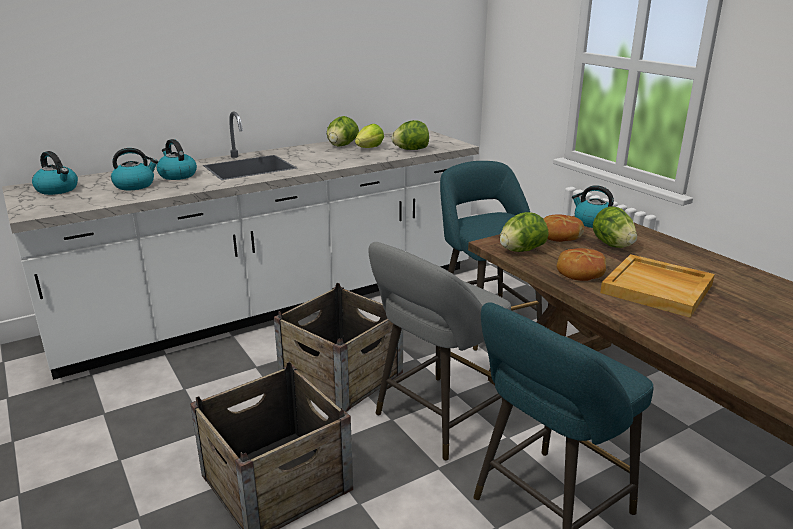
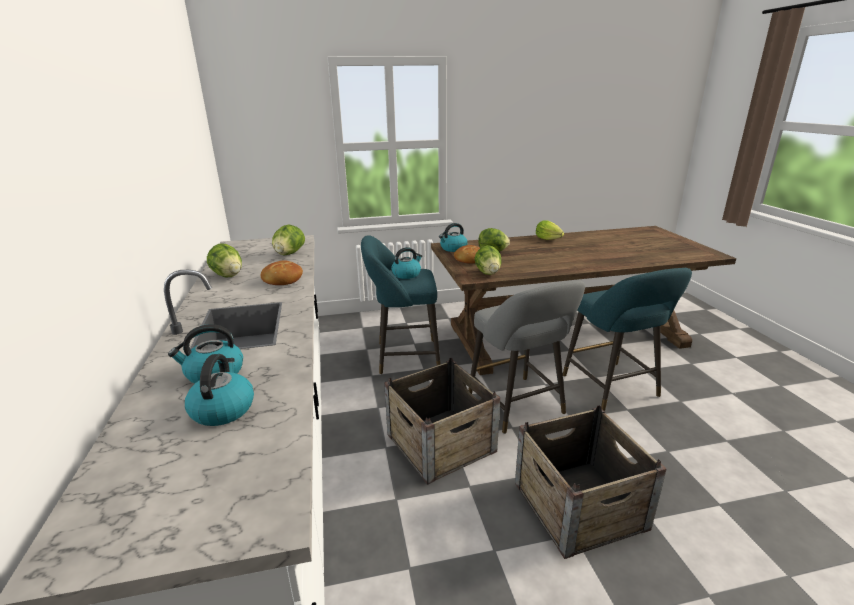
camera: 70 degrees left, 0 degrees up
kettle [32,151,78,195] -> kettle moved to [391,247,422,279]
lettuce [355,124,384,148] -> lettuce moved to [536,220,564,240]
bread [557,248,606,281] -> bread moved to [261,260,303,285]
beige tray [600,254,715,318] -> none

